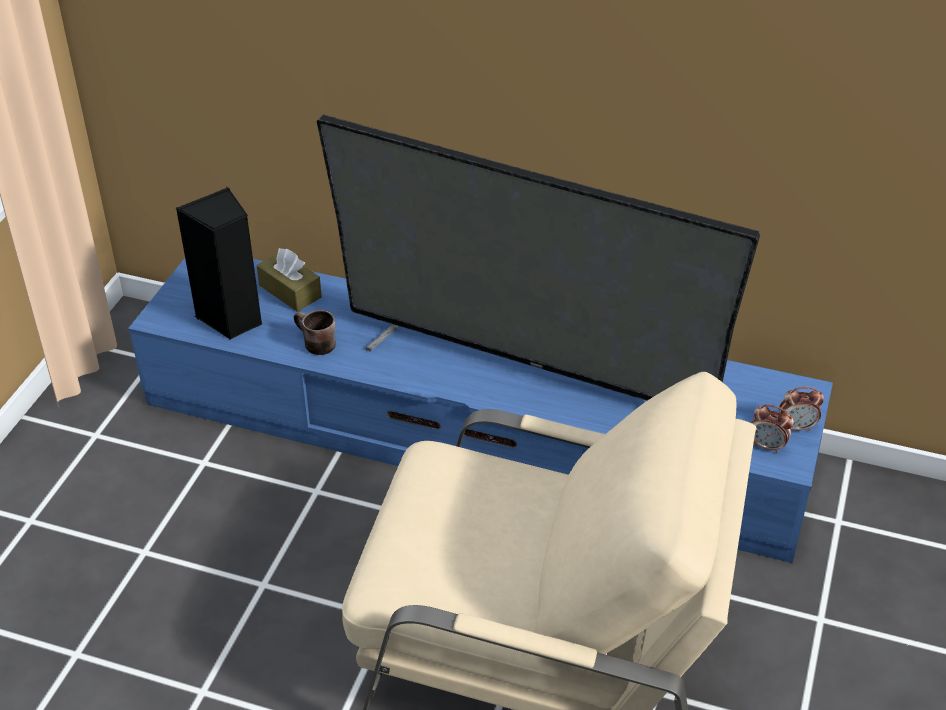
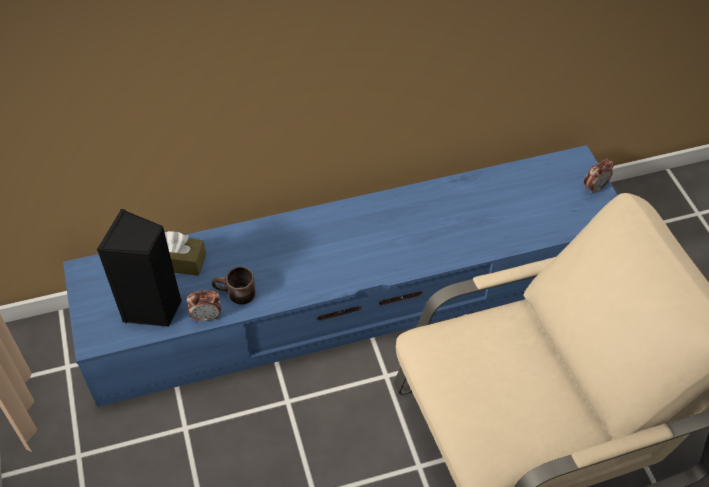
camera: 35 degrees left, 10 degrees up
television [317,114,761,401] -> none
alarm clock [751,404,794,454] -> alarm clock moved to [187,290,221,322]

